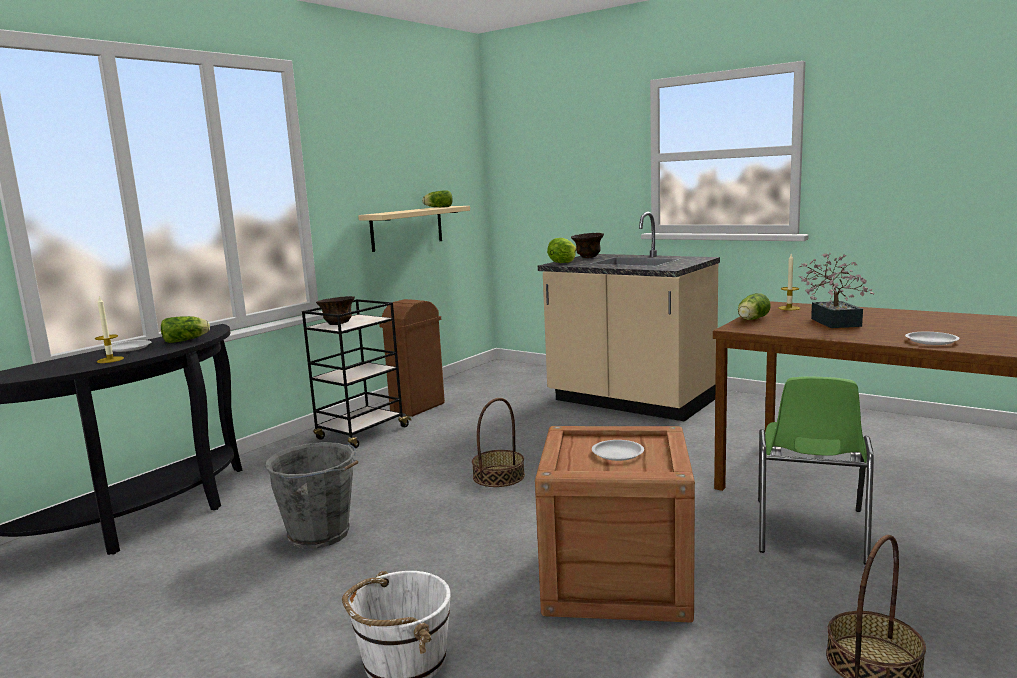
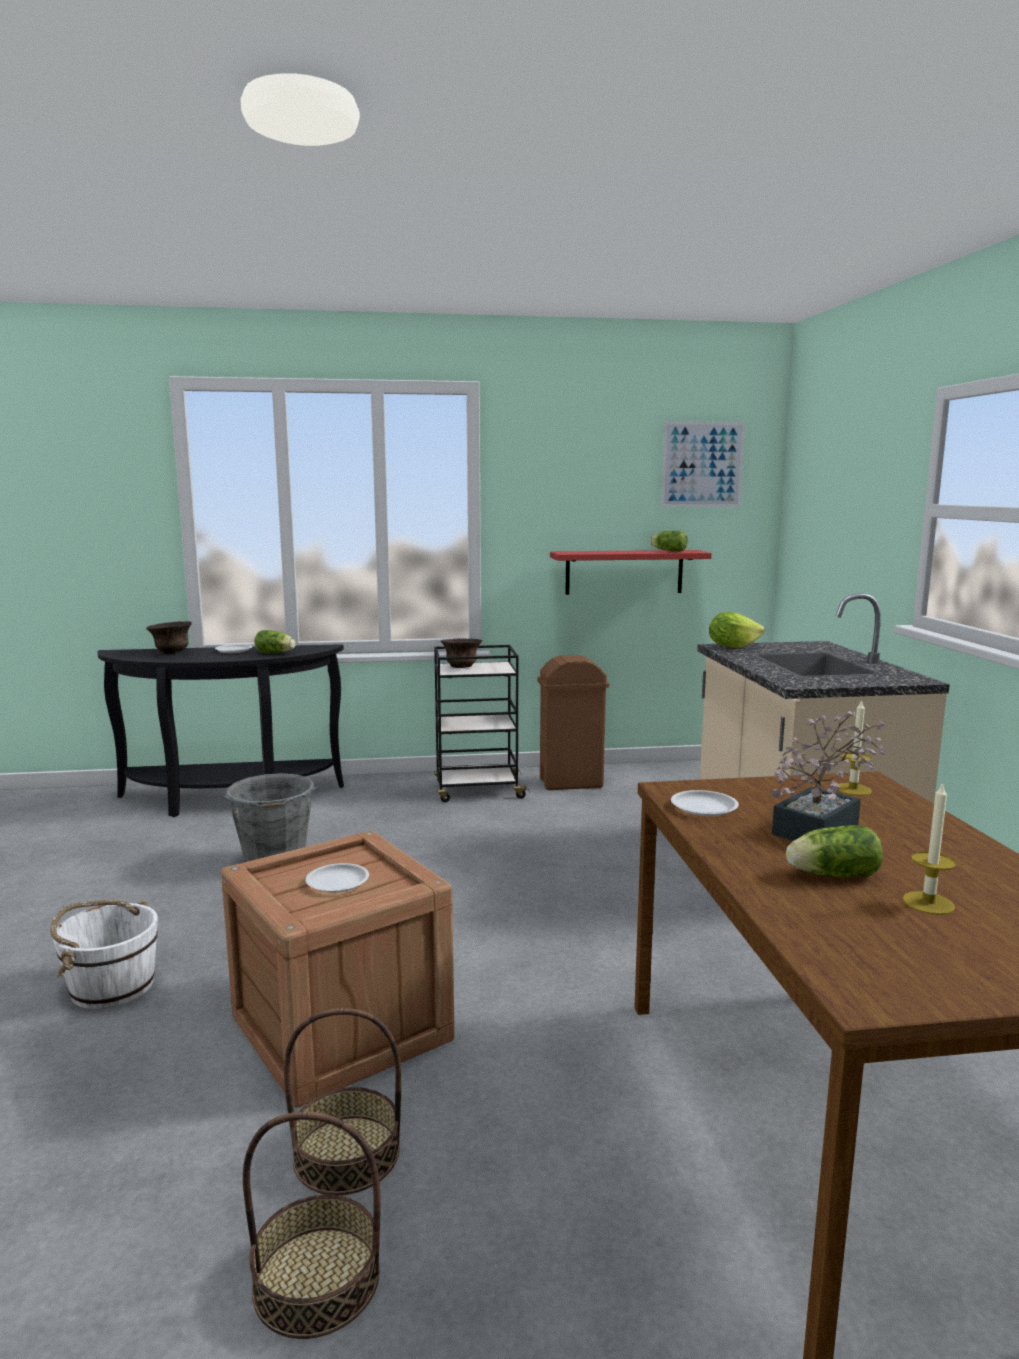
camera: 45 degrees right, 0 degrees up
candle [95,296,124,363] -> candle moved to [902,782,956,915]
beige shelf [358,206,470,252] -> red shelf [550,550,712,595]
basket [472,398,525,487] -> basket moved to [284,1008,401,1195]
brown bowl [571,233,604,258] -> brown bowl moved to [146,621,192,654]
lettuce [738,293,771,320] -> lettuce moved to [786,825,883,877]
green chair [758,377,874,564] -> none
white plate [905,332,960,345] -> white plate moved to [671,790,739,816]
none -> picture [661,421,745,507]

